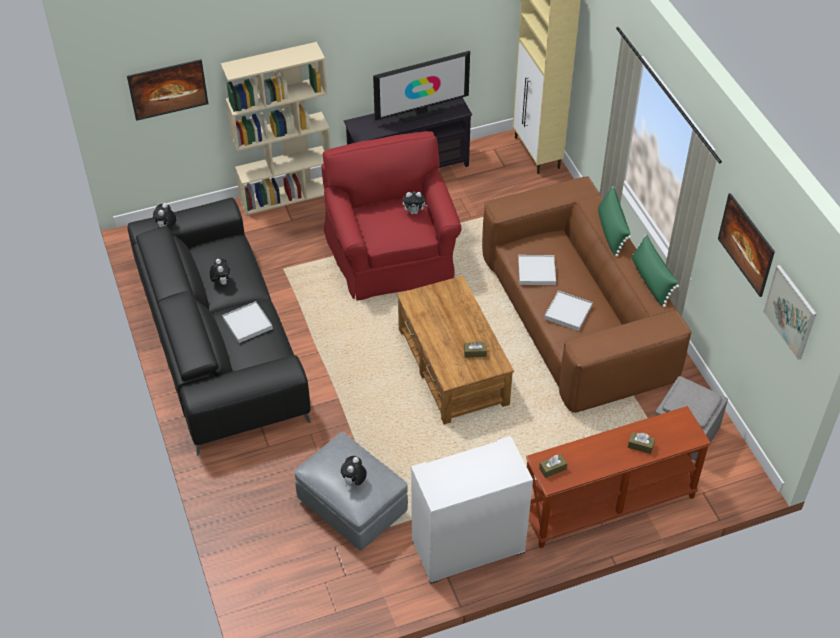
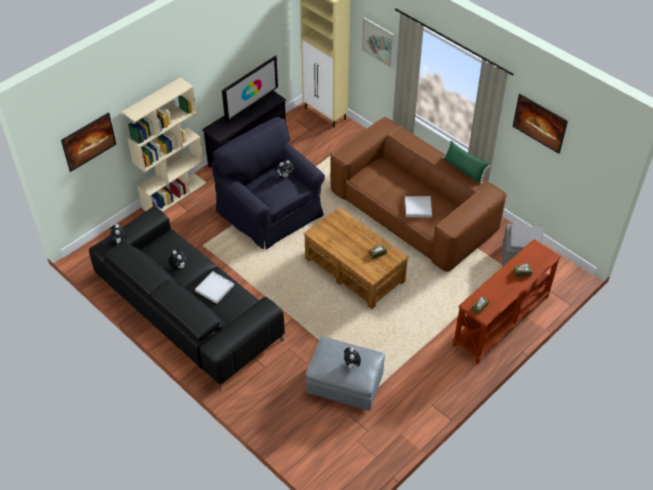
camera: 25 degrees left, 0 degrees up
red armchair [321,131,461,300] -> black armchair [212,117,325,249]
white cabinet [411,436,533,584] -> none
white tray [518,255,556,285] -> none
green pillow [598,186,631,257] -> none
picture [763,265,816,360] -> picture moved to [362,17,394,67]

